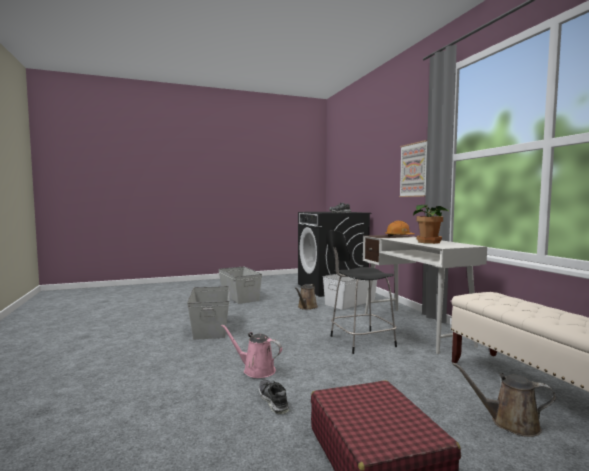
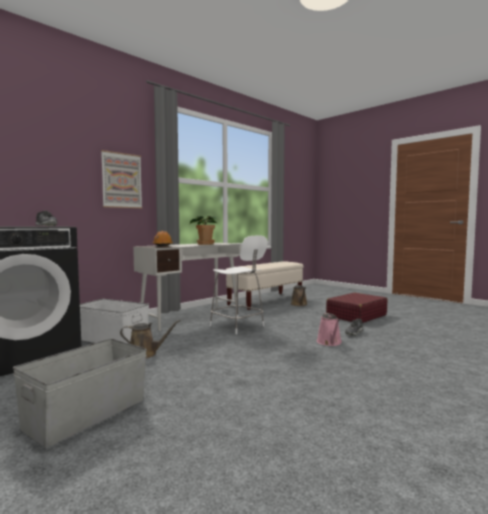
camera: 115 degrees left, 0 degrees up
grey storage box [187,286,230,340] -> none
black chair [326,230,397,354] -> white chair [210,235,268,334]

